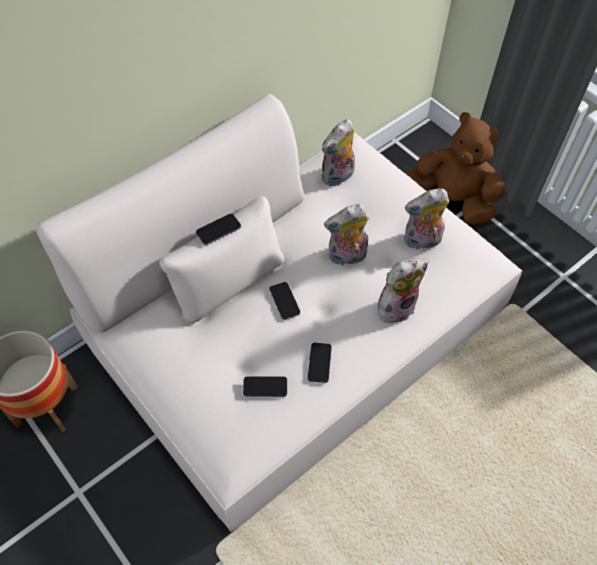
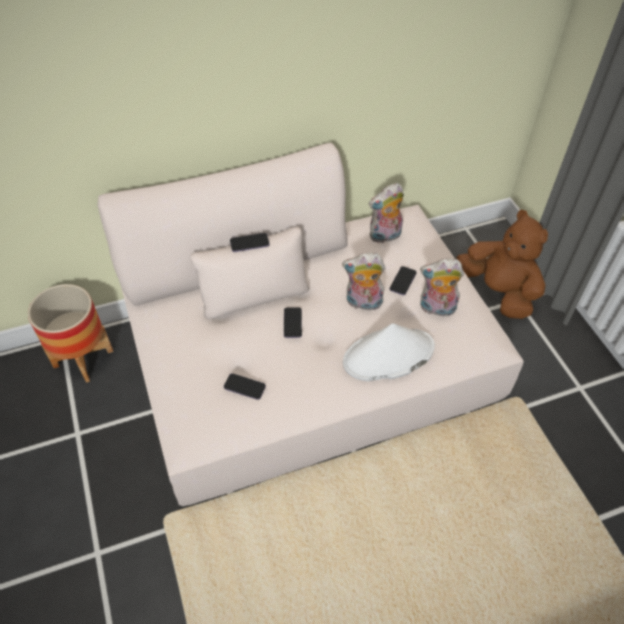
camera: 20 degrees right, 5 degrees down
phone [308,342,332,383] -> phone moved to [390,266,417,295]
plush toy [378,258,429,323] -> white hat [343,323,435,381]

